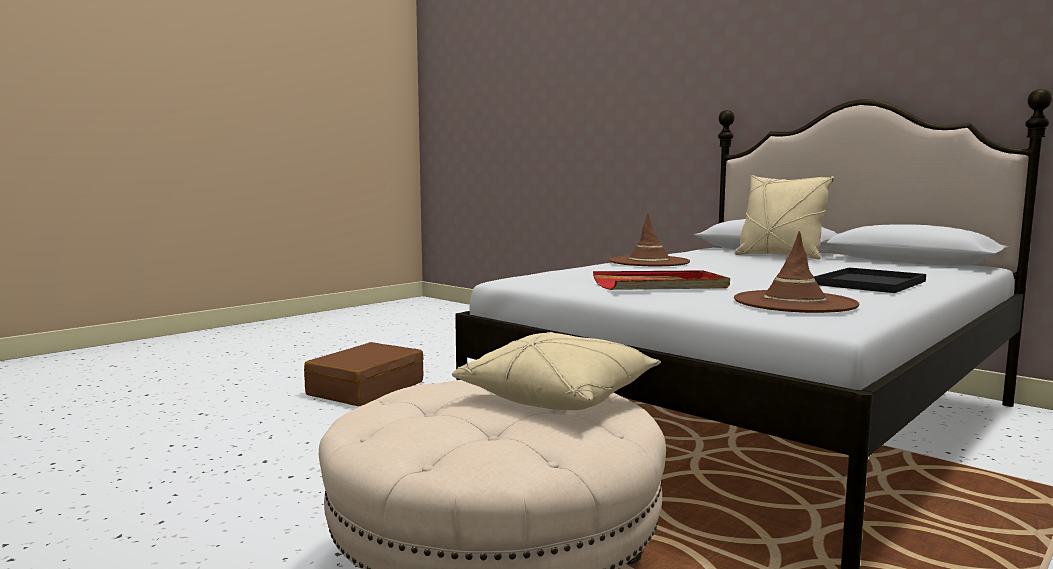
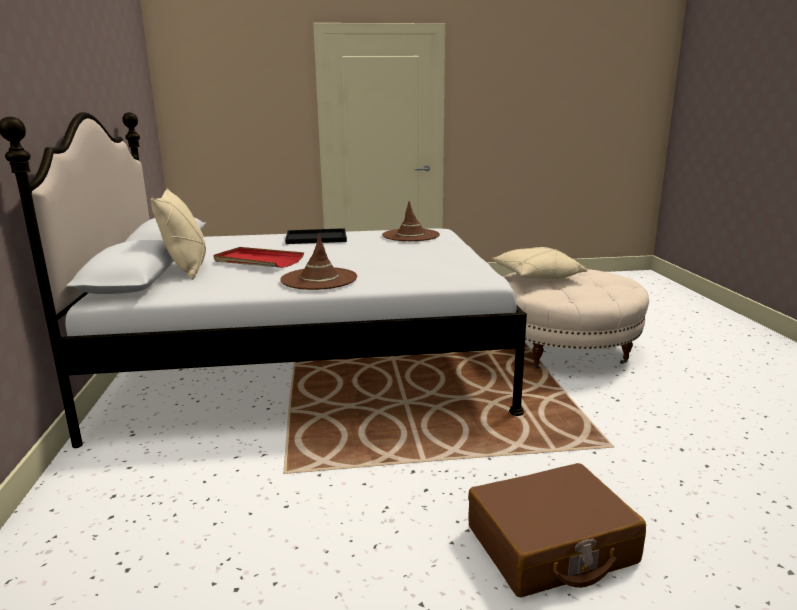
camera: 140 degrees left, 10 degrees up
red tray [593,270,730,290] -> red tray moved to [213,247,304,268]

